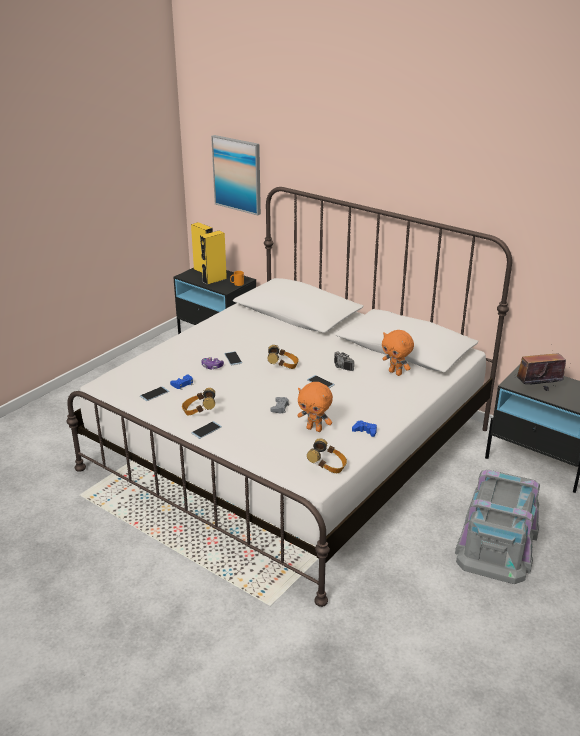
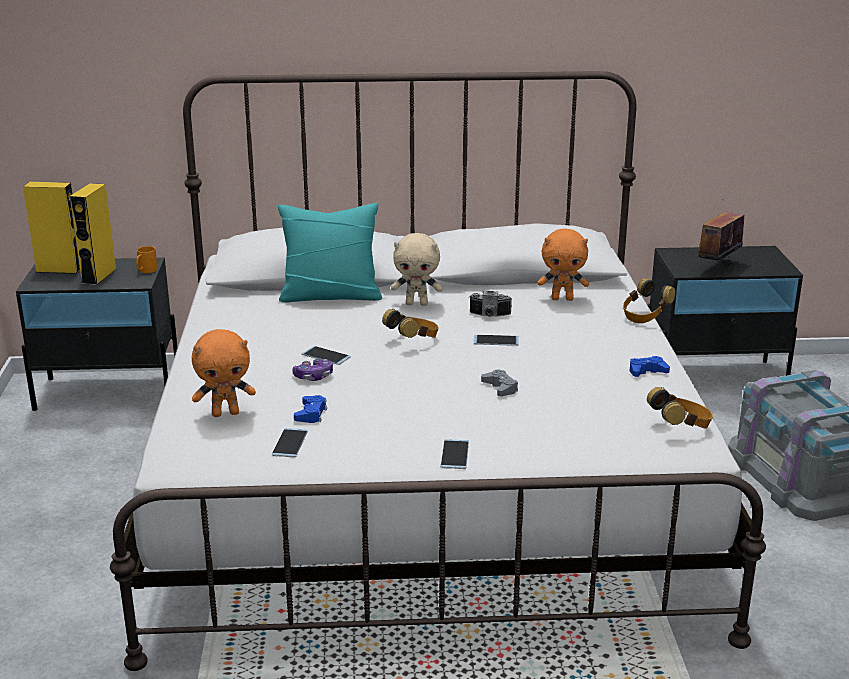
camera: 40 degrees left, 5 degrees down
headphones [182,388,215,415] -> headphones moved to [623,278,675,323]
picture [211,135,261,216] -> none
orange plush toy [297,382,333,432] -> orange plush toy moved to [192,329,256,417]
none -> turquoise pillow [278,203,382,303]
none -> beige plush toy [391,233,443,306]

